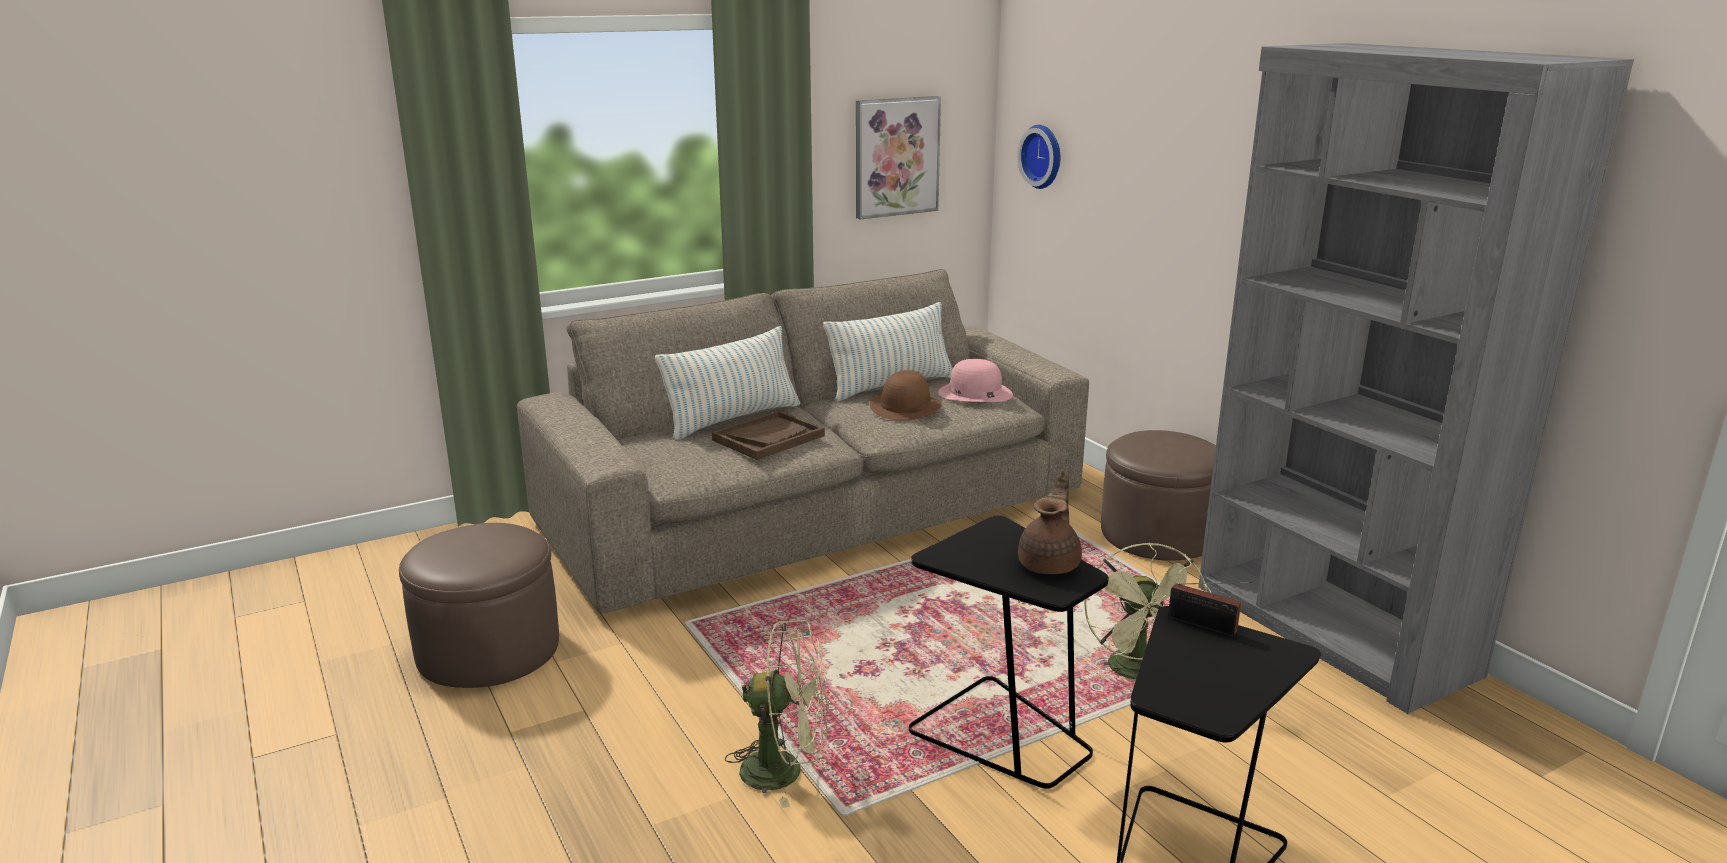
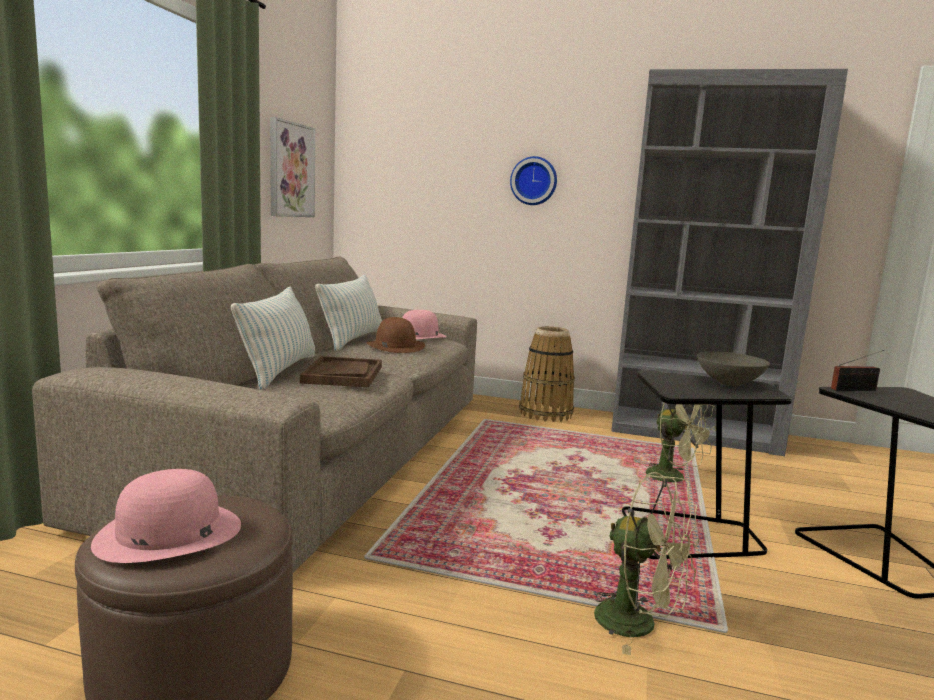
camera: 45 degrees left, 10 degrees down
green fan [725,620,829,808] -> green fan turned 75 degrees clockwise [587,472,699,655]
wall clock [1017,125,1060,189] -> wall clock moved to [510,156,557,205]
brown teapot [1018,470,1082,574] -> grey bowl [697,351,770,386]
brown ottoman [1101,430,1216,561] -> basket [519,326,575,422]
none -> pink hat [91,469,241,563]

